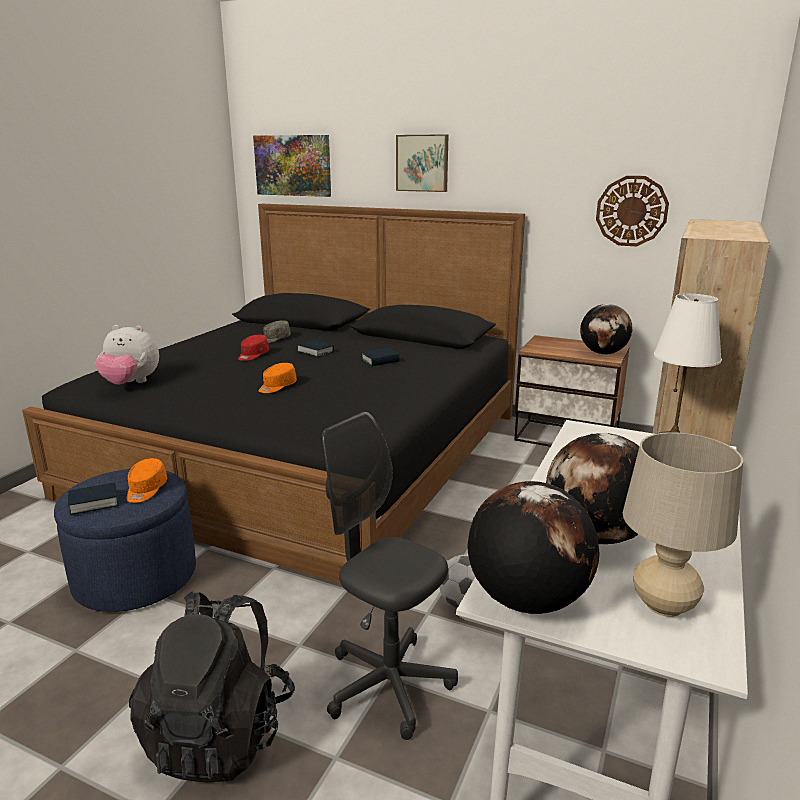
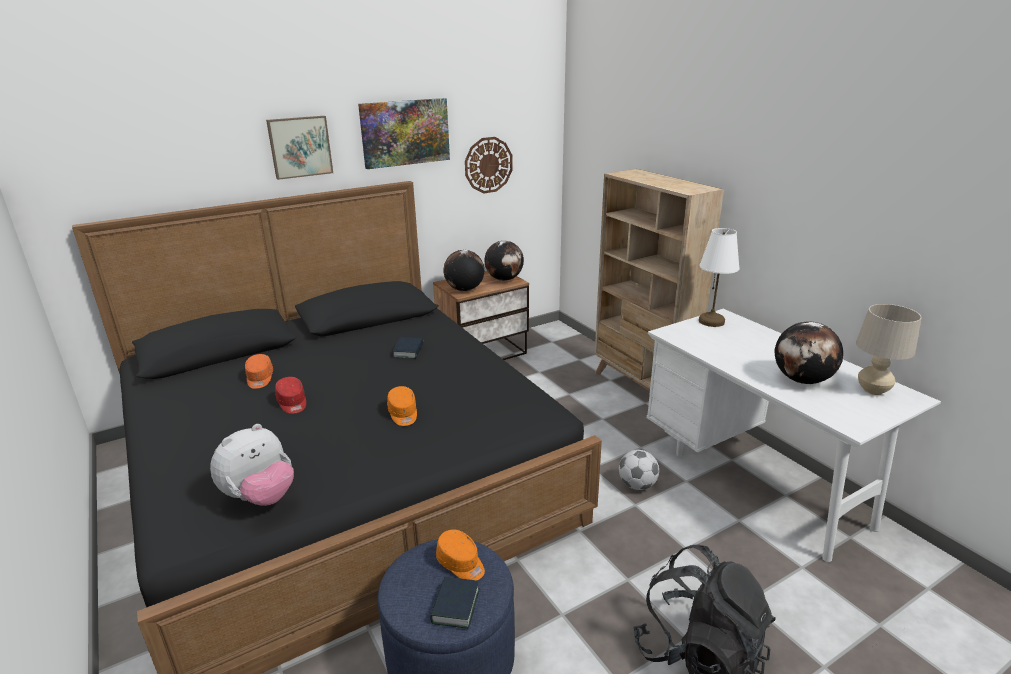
camera: 55 degrees left, 5 degrees up
picture [253,135,331,197] -> picture moved to [358,98,450,169]
grey cap [263,320,291,343] -> orange cap [245,354,273,389]
book [297,340,334,357] -> none
grey office chair [322,412,458,740] -> none
globe [467,481,600,614] -> globe moved to [443,250,484,291]

